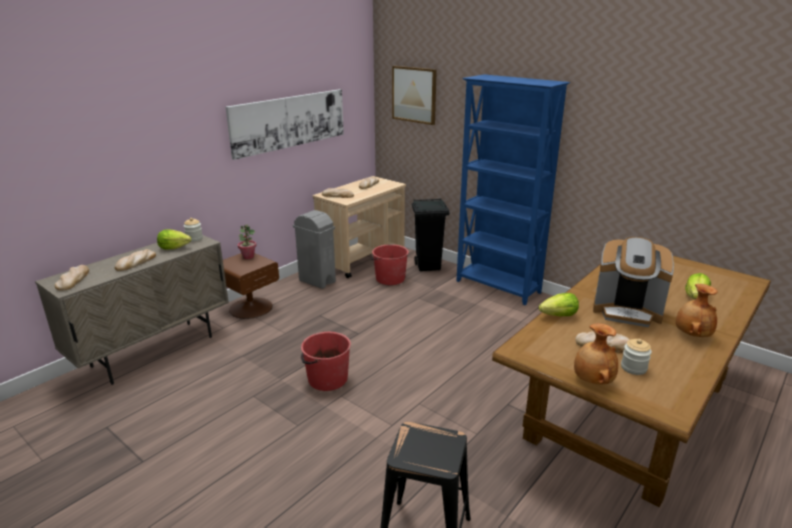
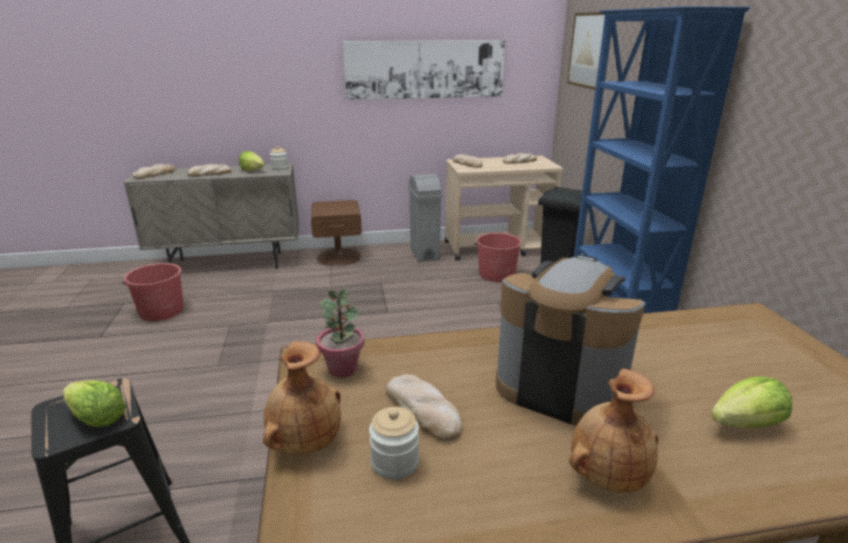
camera: 40 degrees right, 0 degrees up
potted plant [238,224,256,259] -> potted plant moved to [316,290,364,378]
red bucket [301,332,351,391] -> red bucket moved to [122,263,184,321]
lettuce [539,293,579,316] -> lettuce moved to [62,380,126,427]
coffee machine [593,237,674,327] -> coffee machine turned 150 degrees clockwise [496,255,645,426]

